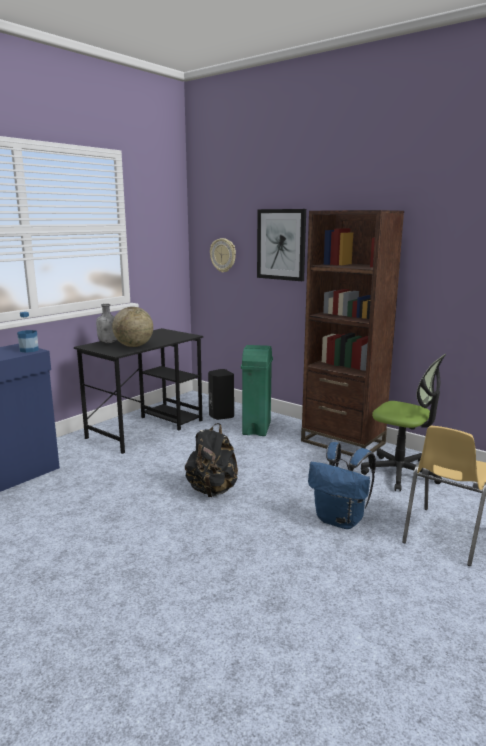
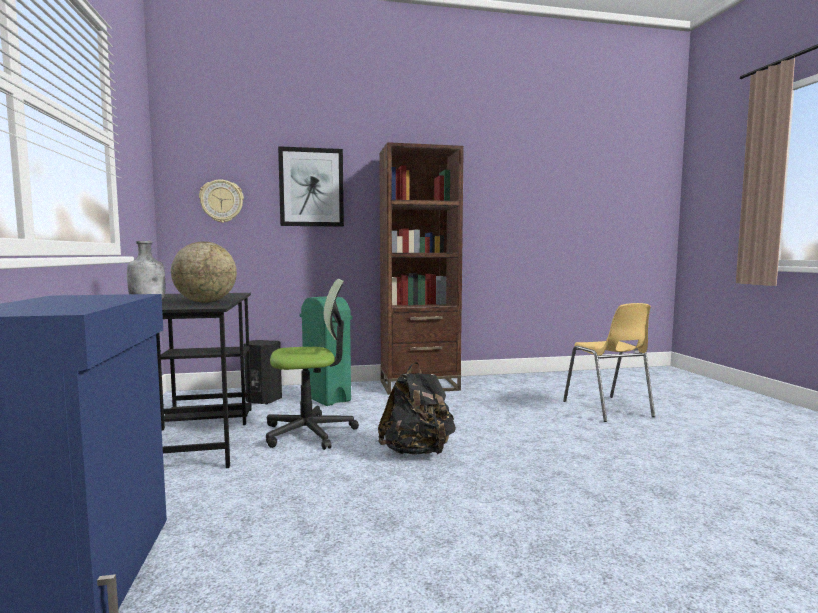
camera: 50 degrees left, 10 degrees down
bottle [17,312,39,353] -> none
blue backpack [308,442,376,529] -> none
office chair [361,354,446,492] -> office chair moved to [266,279,359,450]

